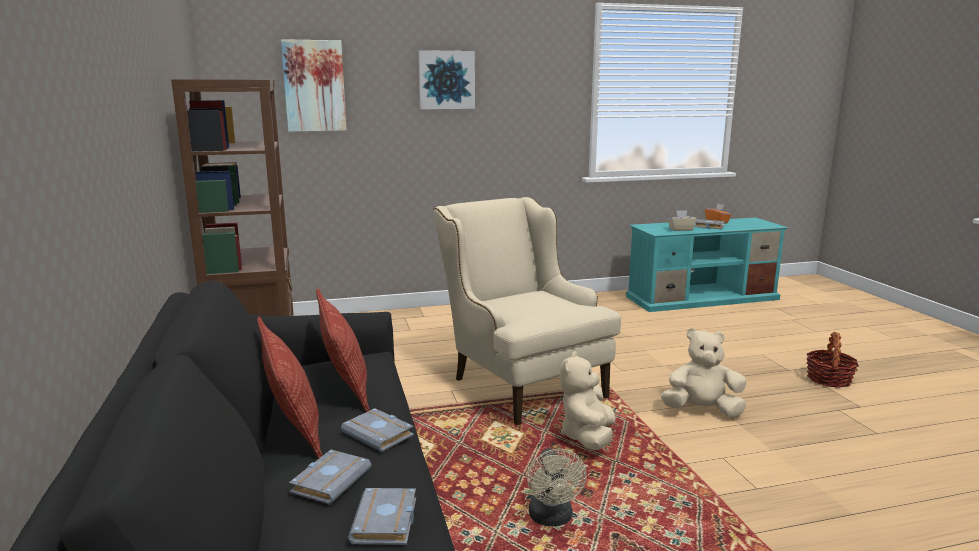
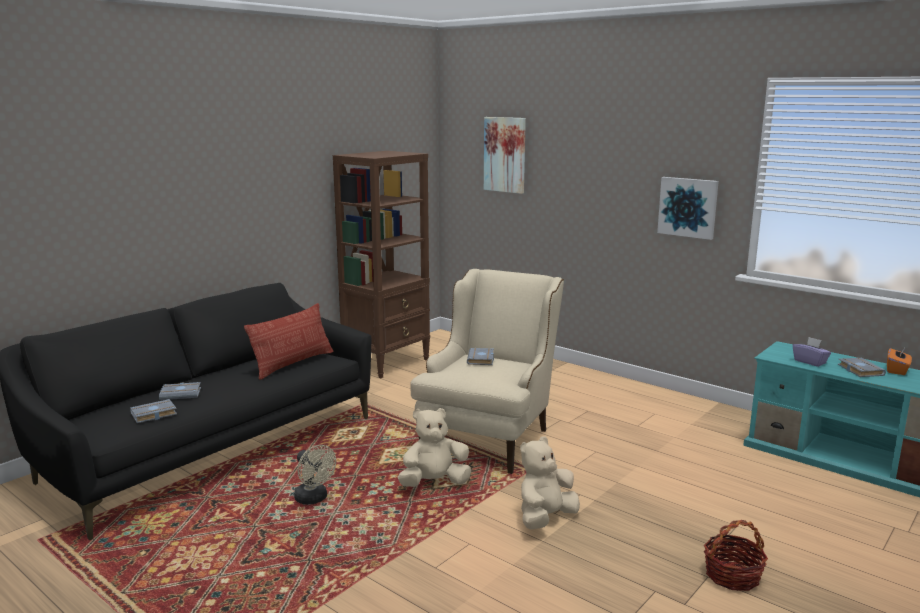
camera: 55 degrees right, 0 degrees up
pillow [257,317,323,459] -> none
grey book [341,408,414,452] -> grey book moved to [467,348,494,365]
picture [418,50,475,109] -> picture moved to [657,177,719,240]
beige fan [527,448,587,526] -> beige fan turned 90 degrees counterclockwise [294,445,336,505]
beige plush toy [661,328,746,417] -> beige plush toy turned 105 degrees counterclockwise [520,436,580,530]
beige tissue box [668,210,696,231] -> purple tissue box [793,337,831,367]

